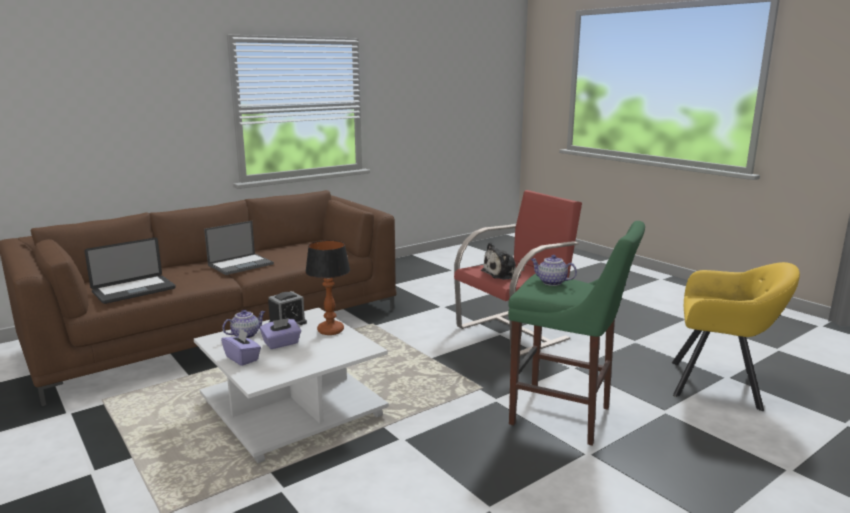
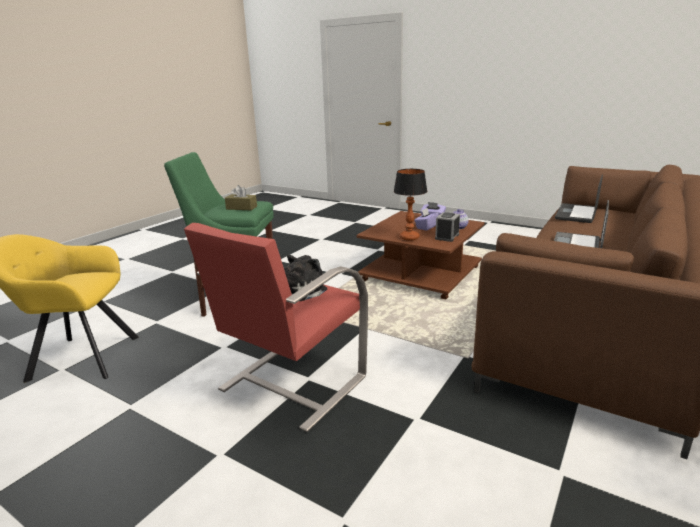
camera: 160 degrees right, 5 degrees up
white coffee table [194,308,389,463] -> brown coffee table [356,211,485,299]
teapot [531,255,577,286] -> brown tissue box [225,185,257,210]

